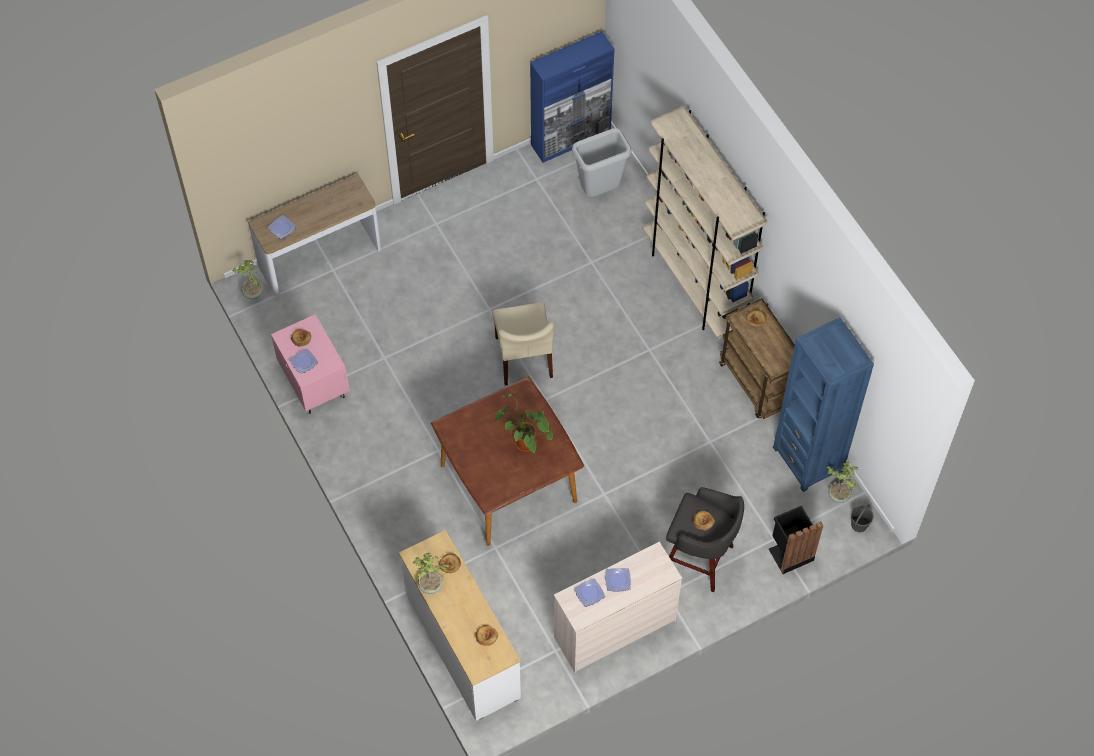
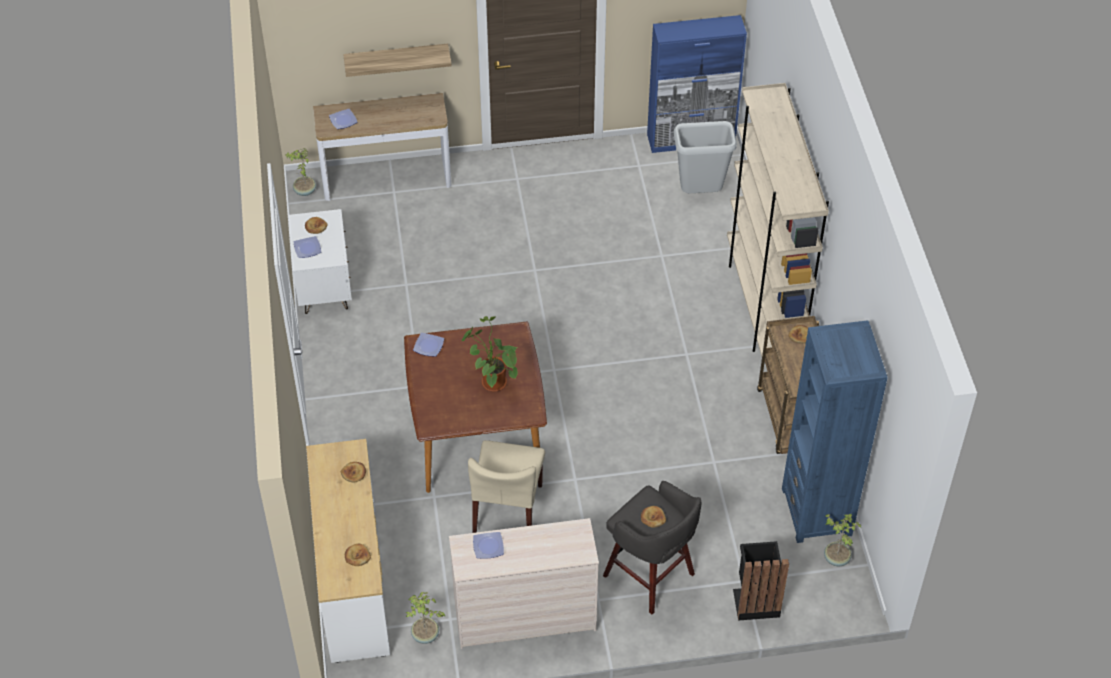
camera: 20 degrees right, 10 degrees down
pink nightstand [271,314,350,414] -> white nightstand [288,209,352,314]
potted plant [412,552,450,594] -> potted plant moved to [406,592,445,644]
beige chair [492,302,554,385] -> beige chair moved to [468,440,545,533]
plate [605,568,631,592] -> plate moved to [413,333,444,357]
grey bucket [851,505,874,532] -> none
none -> shelf [343,44,452,77]

